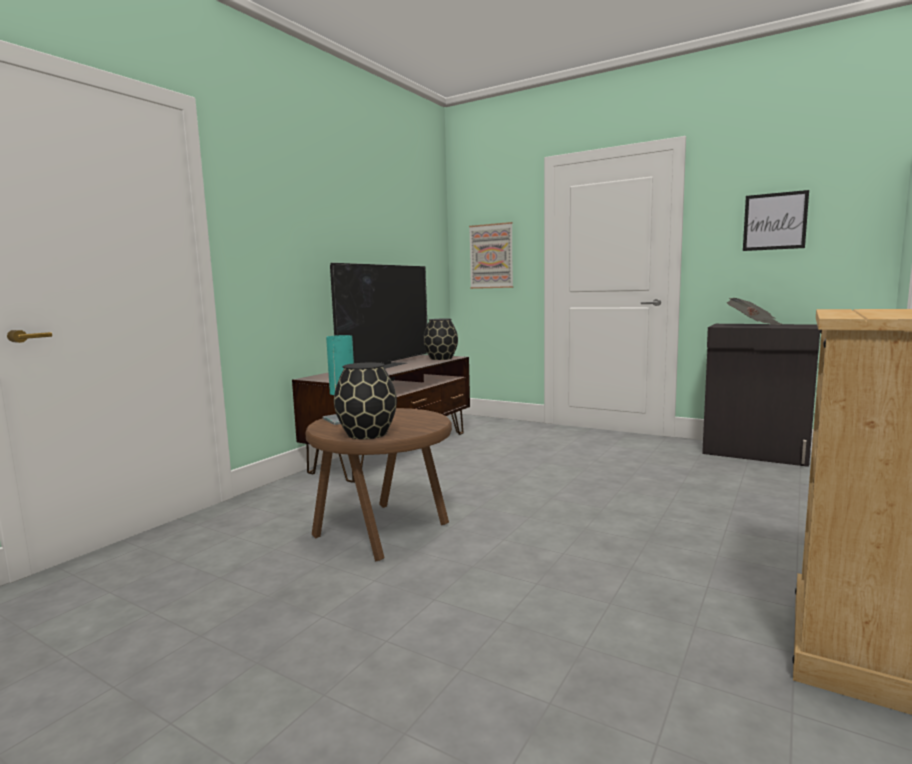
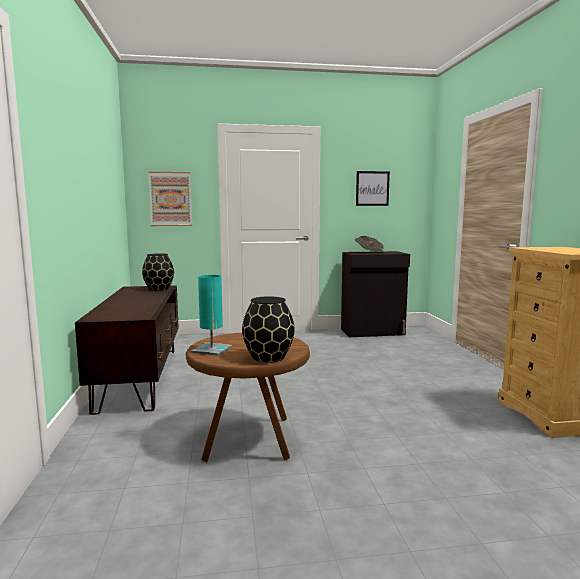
camera: 40 degrees left, 0 degrees up
television [330,263,427,369] -> none

